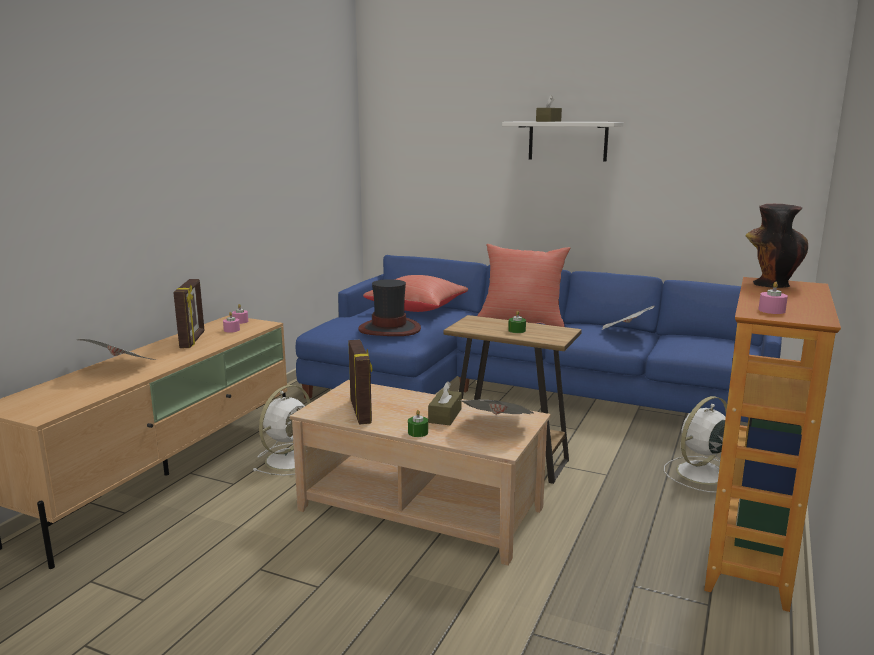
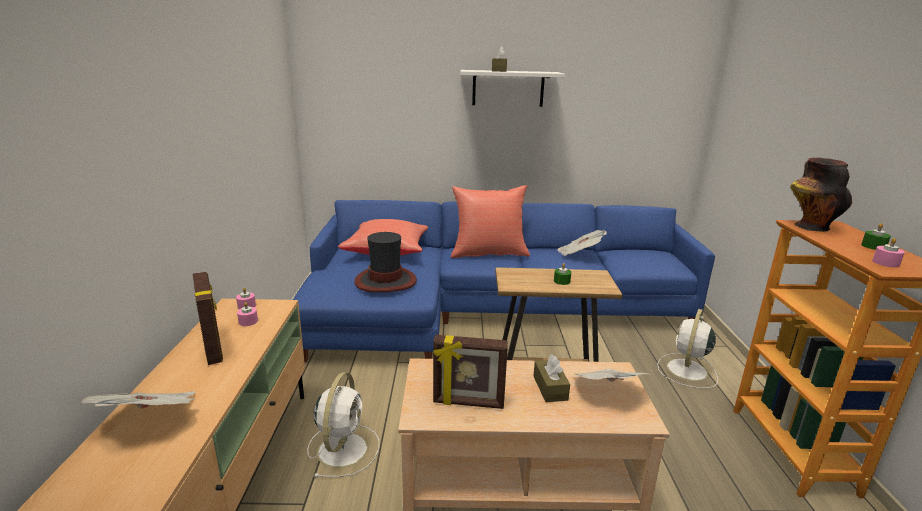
camera: 25 degrees left, 5 degrees up
picture frame [348,339,372,425] -> picture frame turned 135 degrees clockwise [433,335,508,409]
green candle [408,410,428,437] -> green candle moved to [861,223,891,250]

